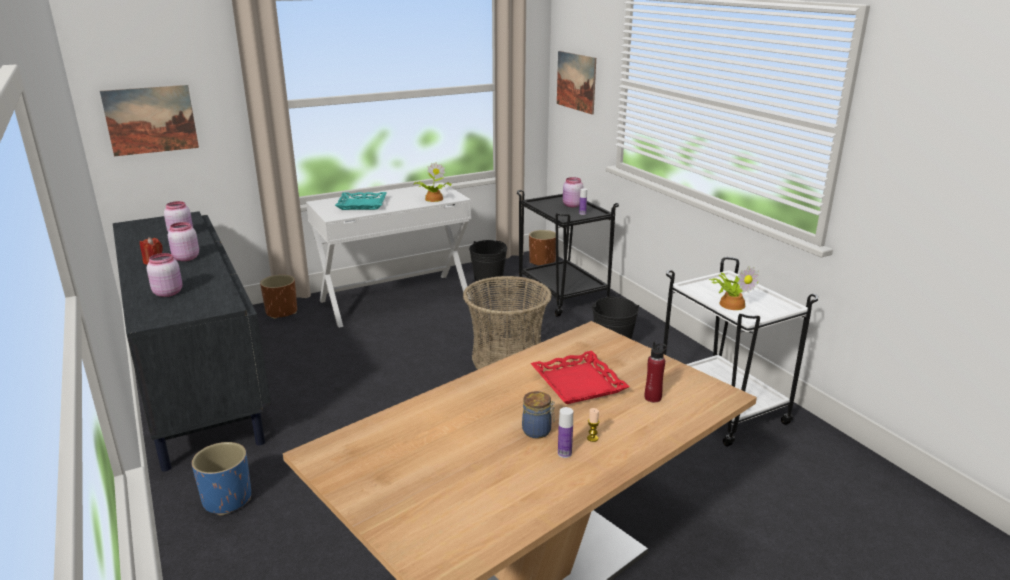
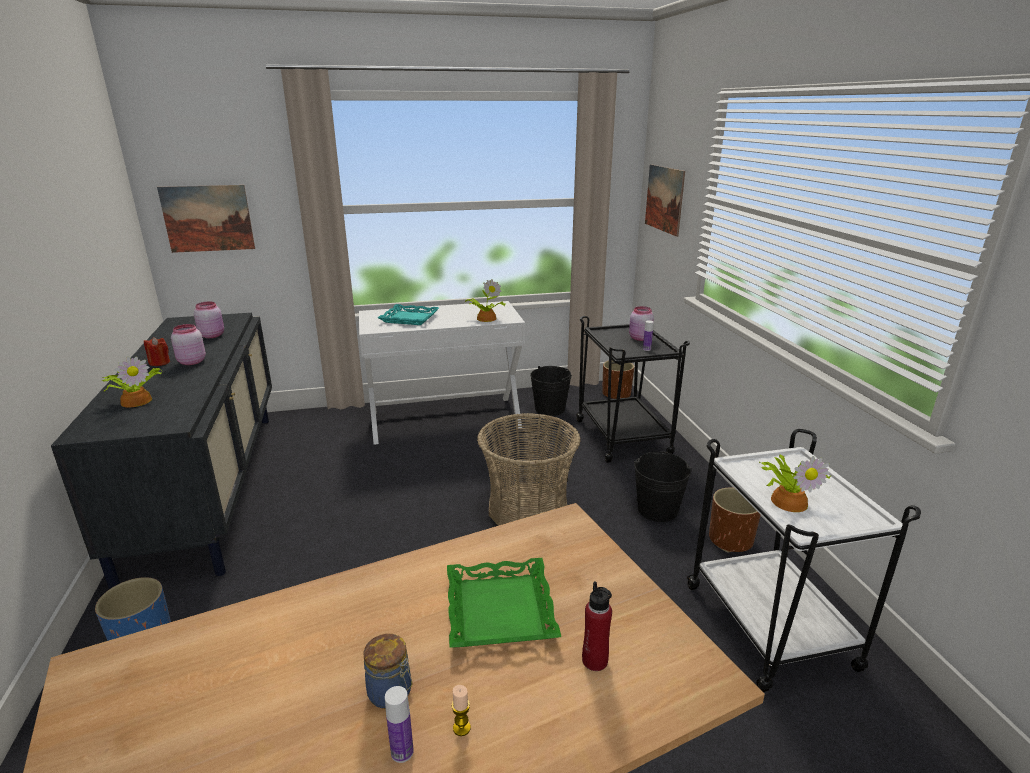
camera: 15 degrees right, 0 degrees up
pink jar [147,253,182,297] -> potted plant [102,356,163,407]
brown planter [260,275,297,319] -> brown planter moved to [709,488,761,553]
red tray [530,351,630,404] -> green tray [447,558,561,648]

